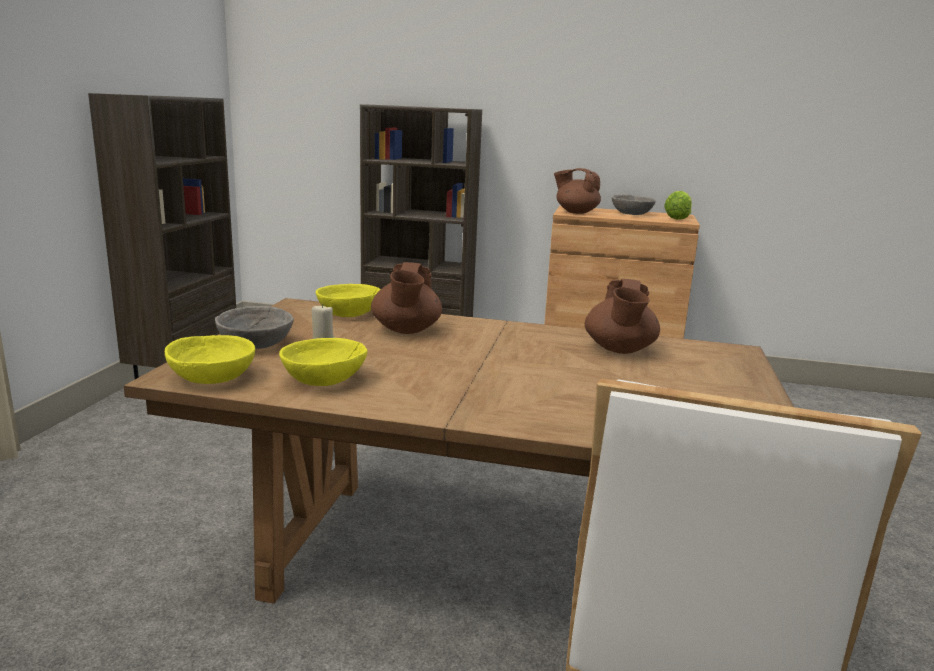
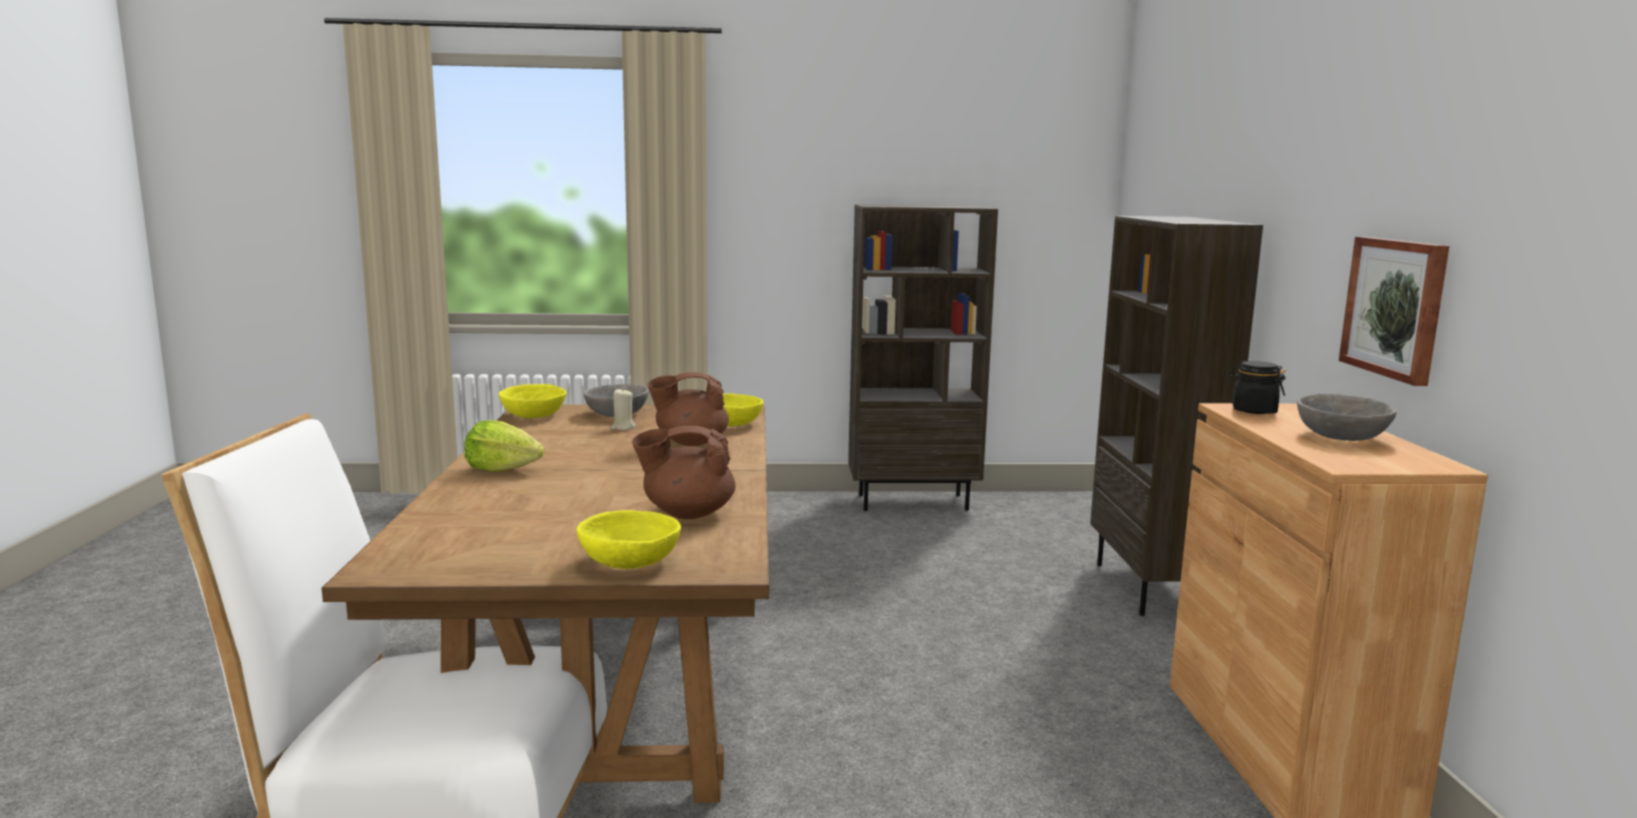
camera: 75 degrees right, 5 degrees down
yellow bowl [279,338,368,386] -> yellow bowl moved to [576,510,681,569]
brown teapot [554,168,601,214] -> black jar [1229,361,1285,414]
lettuce [664,191,692,220] -> lettuce moved to [464,420,544,472]
none -> picture [1339,237,1449,386]

